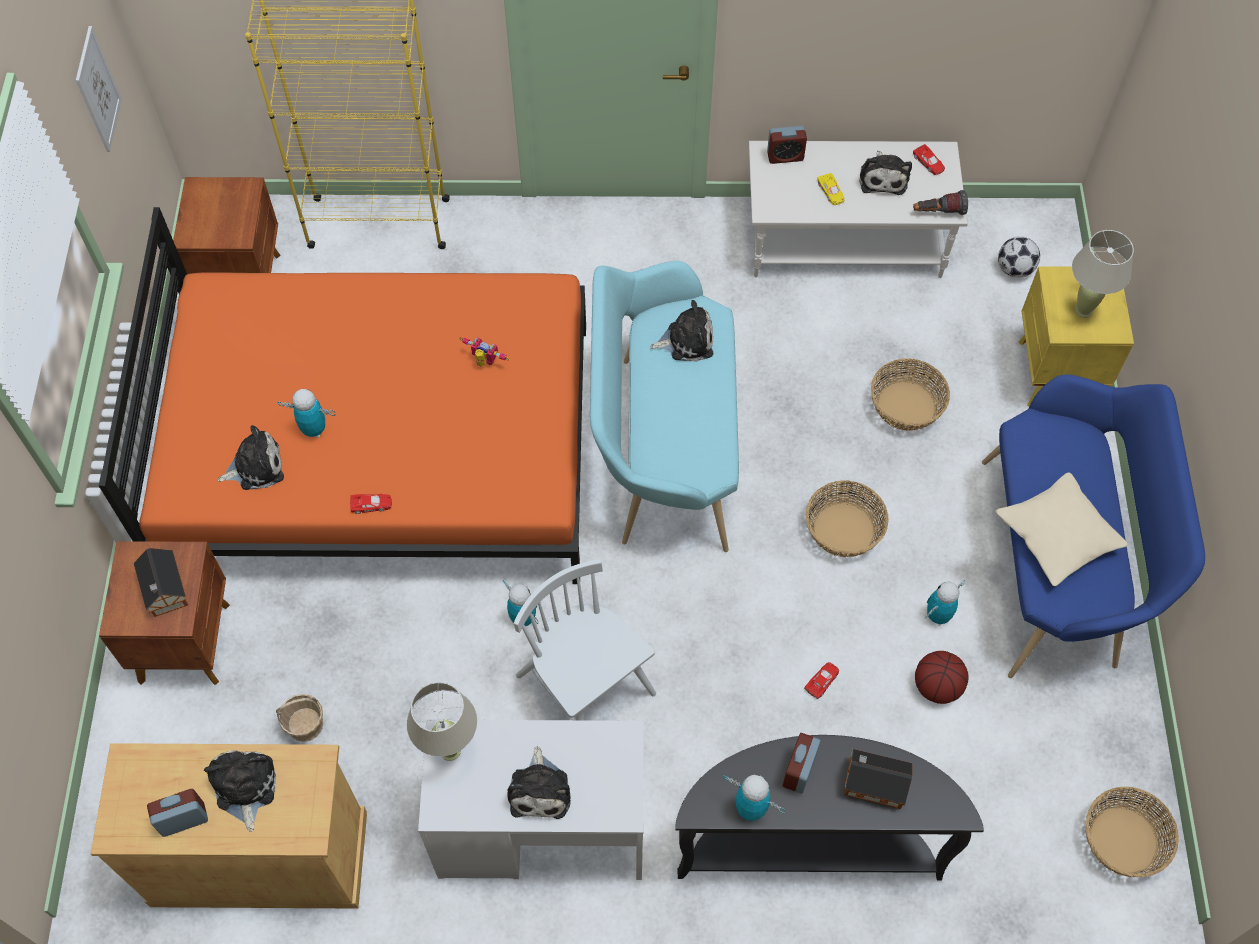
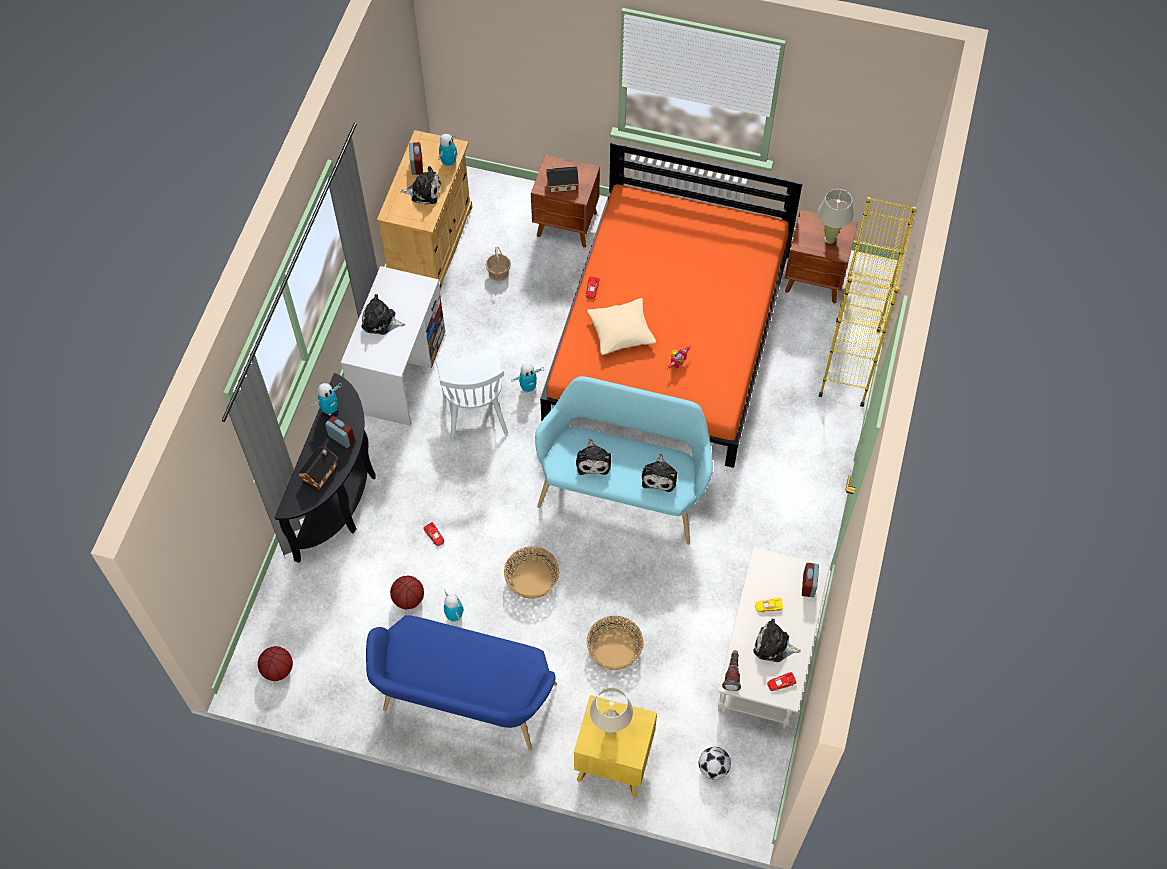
camera: 105 degrees right, 0 degrees up
picture [76,26,122,152] -> none
plush toy [218,425,284,490] -> plush toy moved to [576,439,611,475]
toy robot [278,389,335,438] -> toy robot moved to [438,133,457,167]
beige table lamp [407,682,477,761] -> beige table lamp moved to [818,189,854,244]
white chair [514,559,656,720] -> white chair turned 105 degrees clockwise [437,353,508,443]
beige pillow [996,472,1128,586] -> beige pillow moved to [587,298,656,355]
basket [1085,787,1179,877] -> basketball [258,646,293,681]

